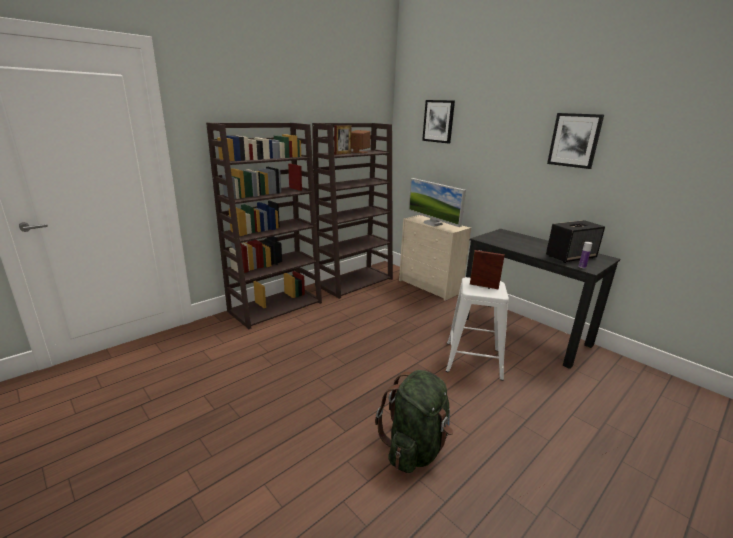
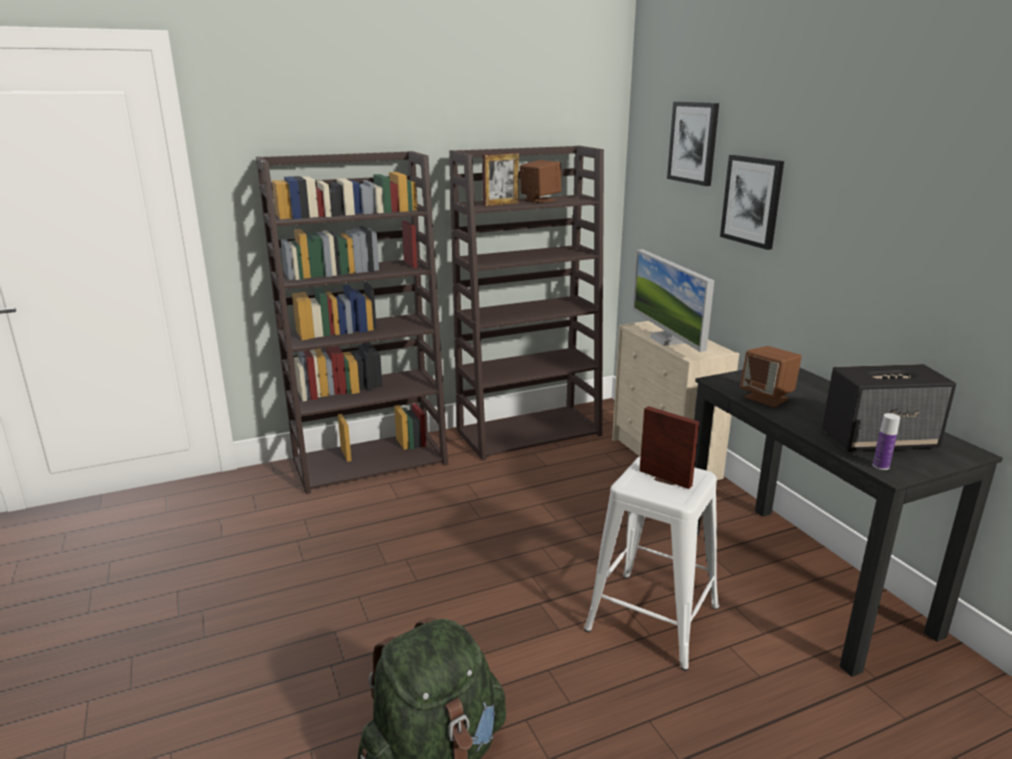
camera: 20 degrees right, 0 degrees up
picture [547,113,604,169] -> picture moved to [720,155,784,250]
none -> brown speaker [740,346,802,408]

